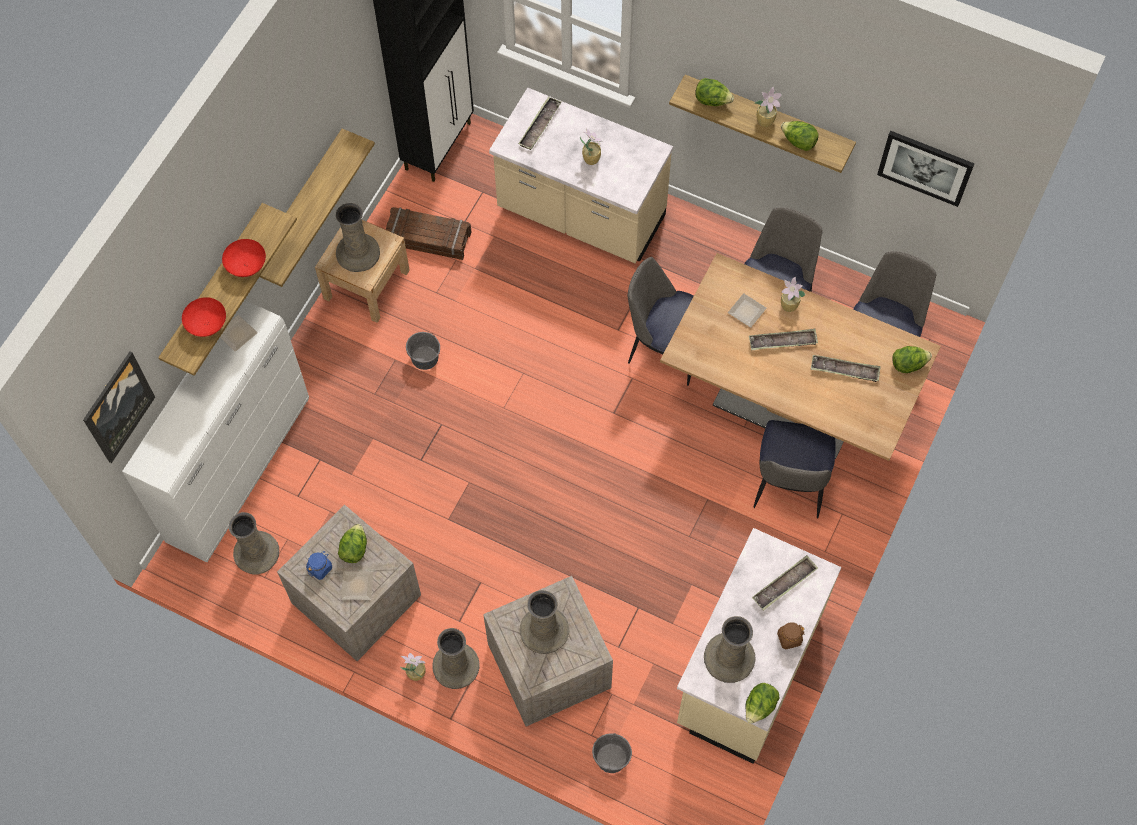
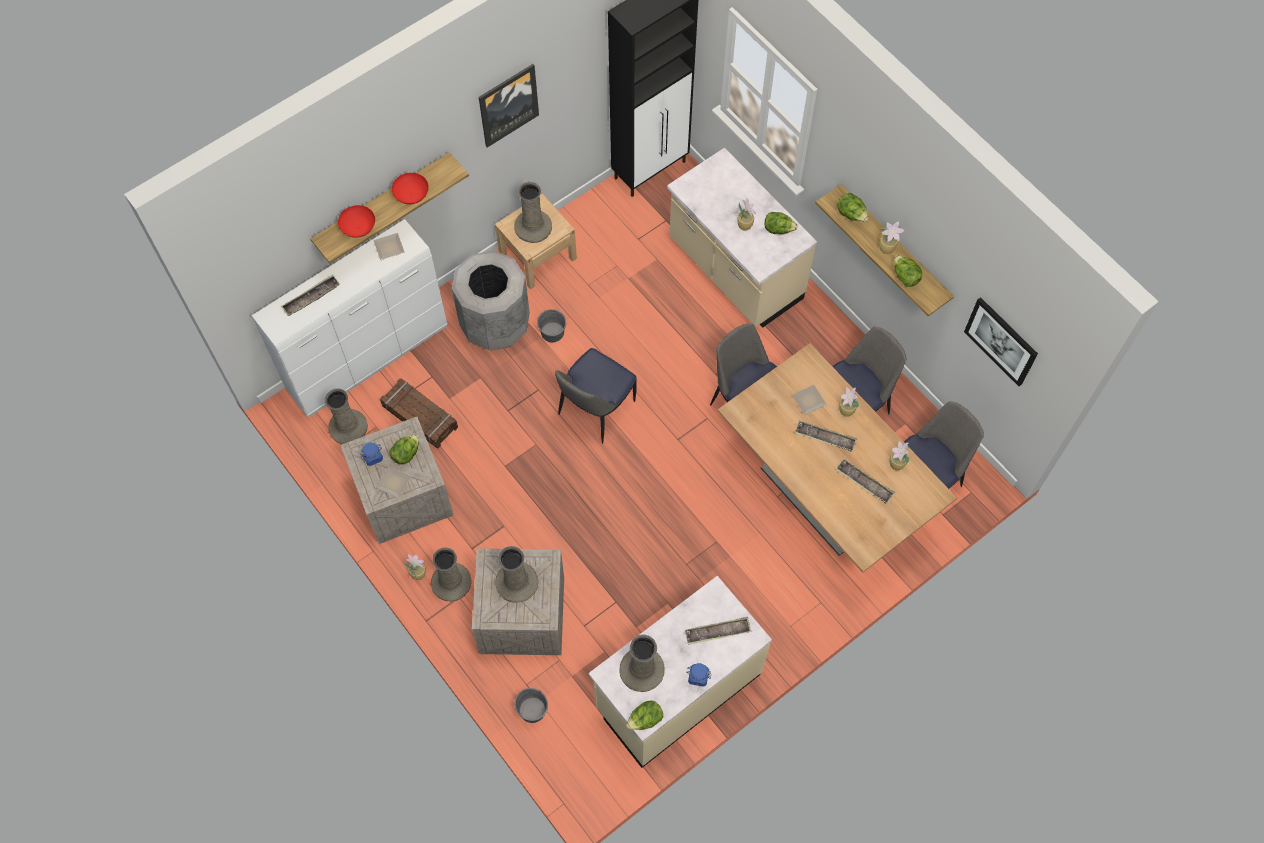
camera: 25 degrees right, 0 degrees up
picture [83,352,155,463] -> picture moved to [479,64,539,148]
shelf [260,129,375,287] -> none
crate [386,207,471,260] -> crate moved to [380,378,458,449]
tray [518,96,562,150] -> tray moved to [281,275,340,316]
chair [753,420,836,519] -> chair moved to [555,348,637,444]
brown jar [777,622,805,650] -> blue jar [687,663,711,687]
lettuce [892,346,932,373] -> lettuce moved to [765,212,798,234]
none -> grey trash can [452,251,530,350]
none -> potted plant [890,441,909,470]

